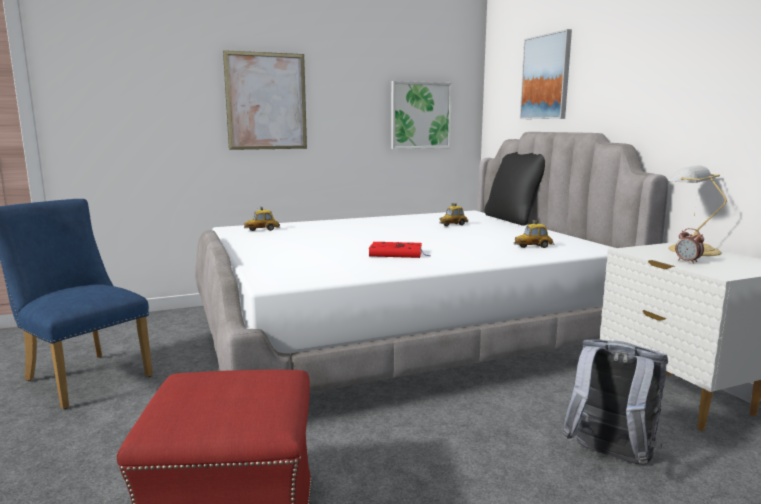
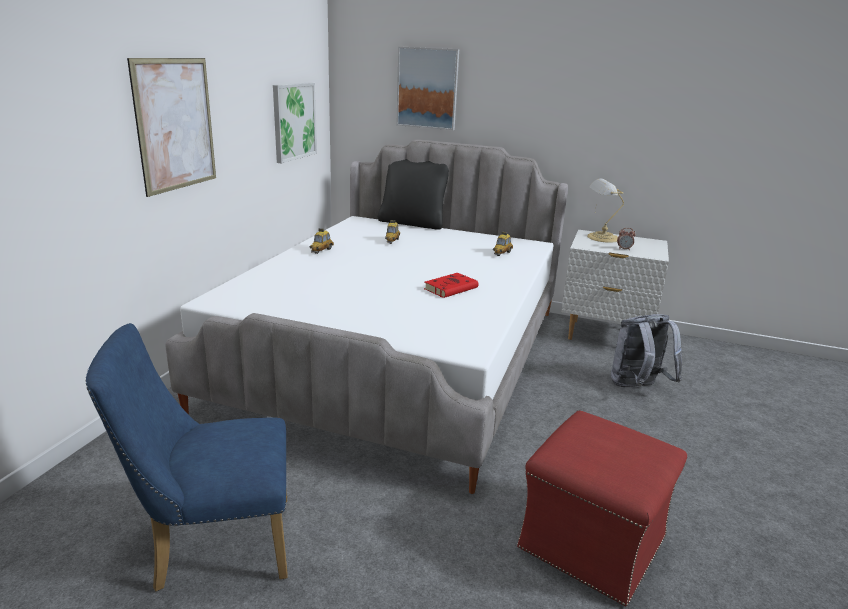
camera: 50 degrees left, 10 degrees up
toy car [244,207,280,231] -> toy car moved to [310,228,334,254]

